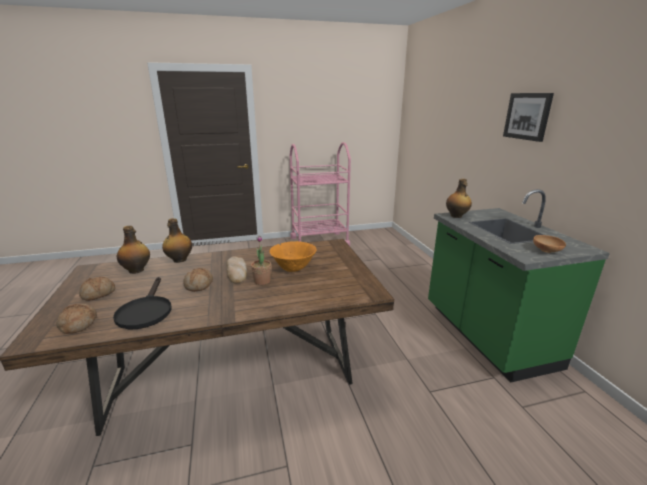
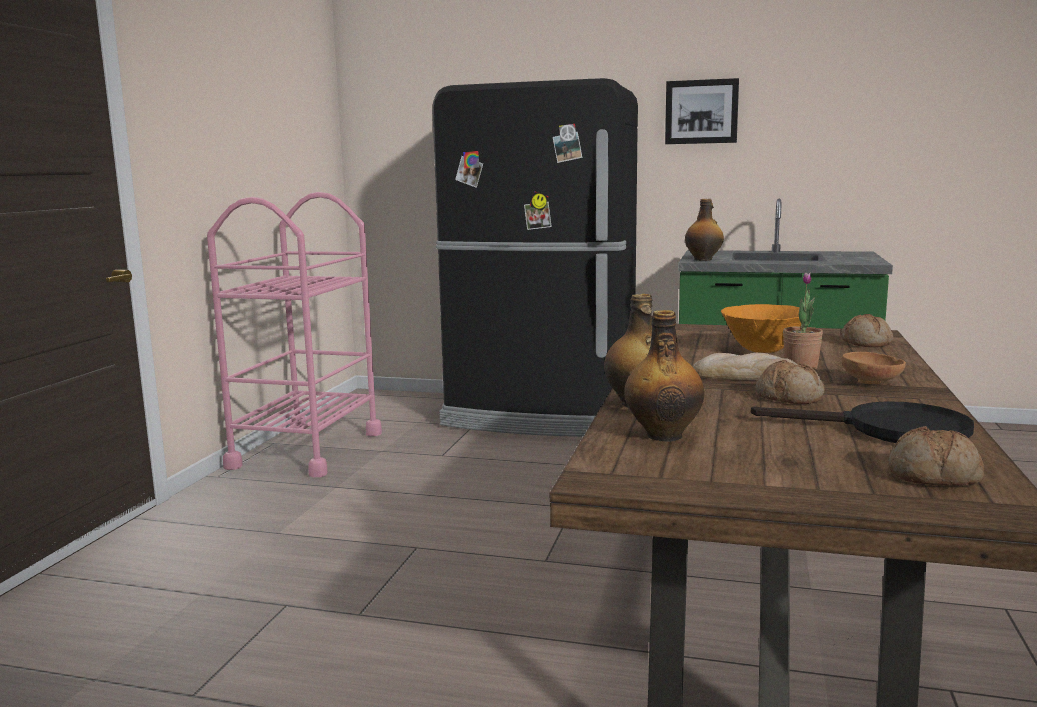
camera: 60 degrees left, 10 degrees down
bread [79,276,115,301] -> bread moved to [841,314,893,347]
brown bowl [533,235,566,253] -> brown bowl moved to [841,352,906,384]
none -> black fridge [432,78,638,437]

